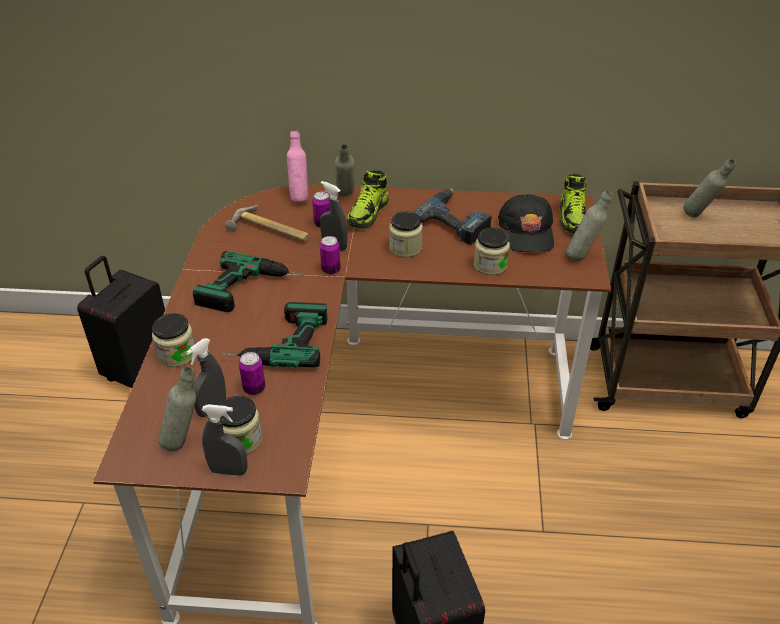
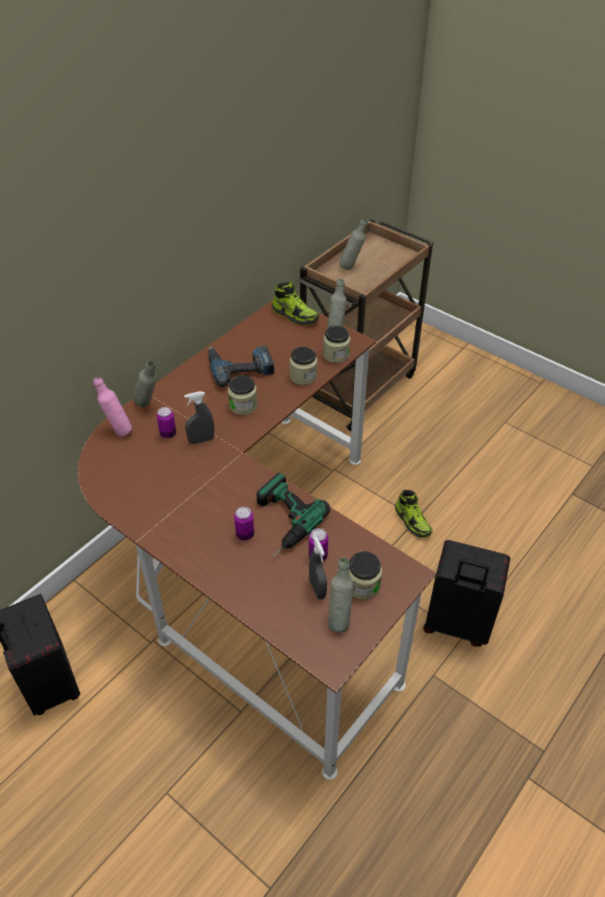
camera: 55 degrees left, 5 degrees up
jar [152,313,195,367] -> jar moved to [323,326,350,363]
power drill [193,251,303,312] -> none
grey spray bottle [202,404,248,476] -> none
hammer [225,205,309,241] -> none
can [320,236,340,275] -> can moved to [234,507,254,541]
shoe [347,170,389,230] -> shoe moved to [395,490,432,538]
black cap [498,194,554,252] -> none

